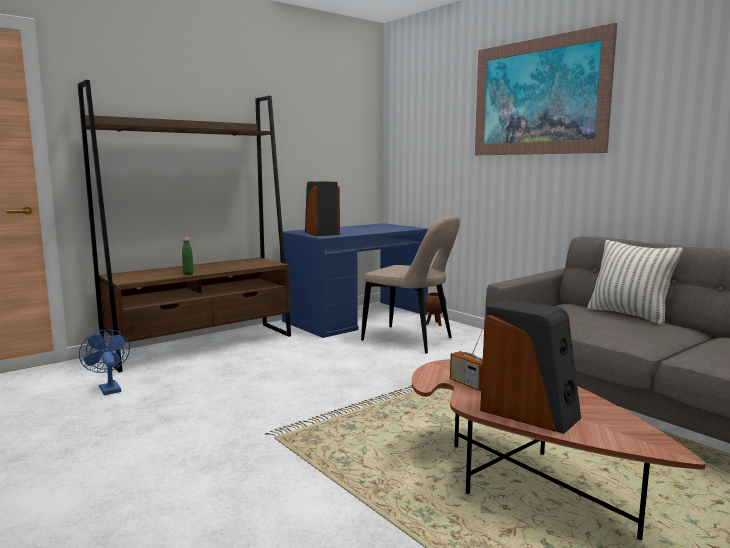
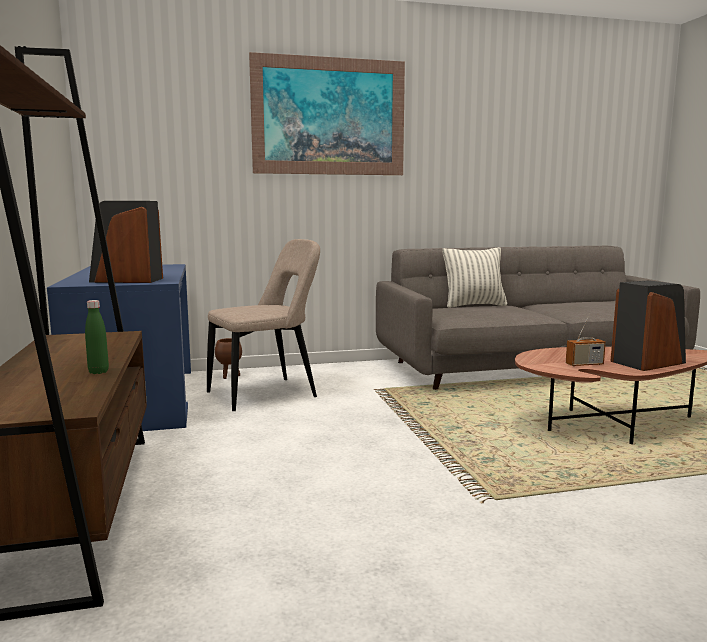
camera: 65 degrees left, 0 degrees up
blue fan [79,329,130,395] -> none

